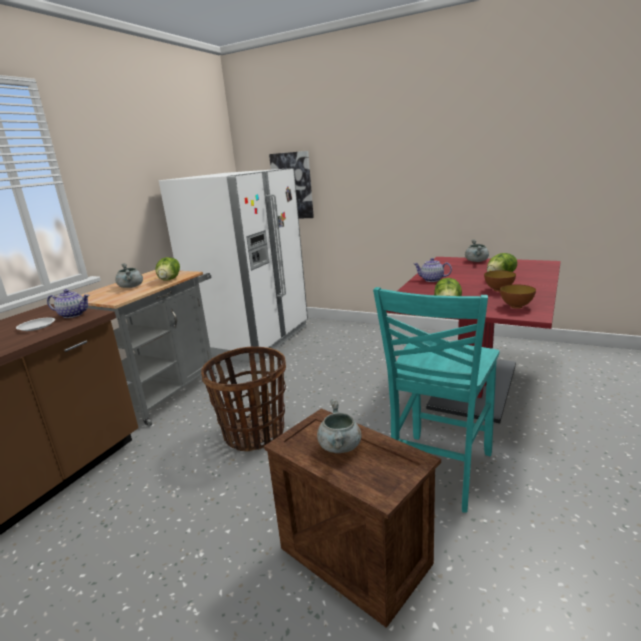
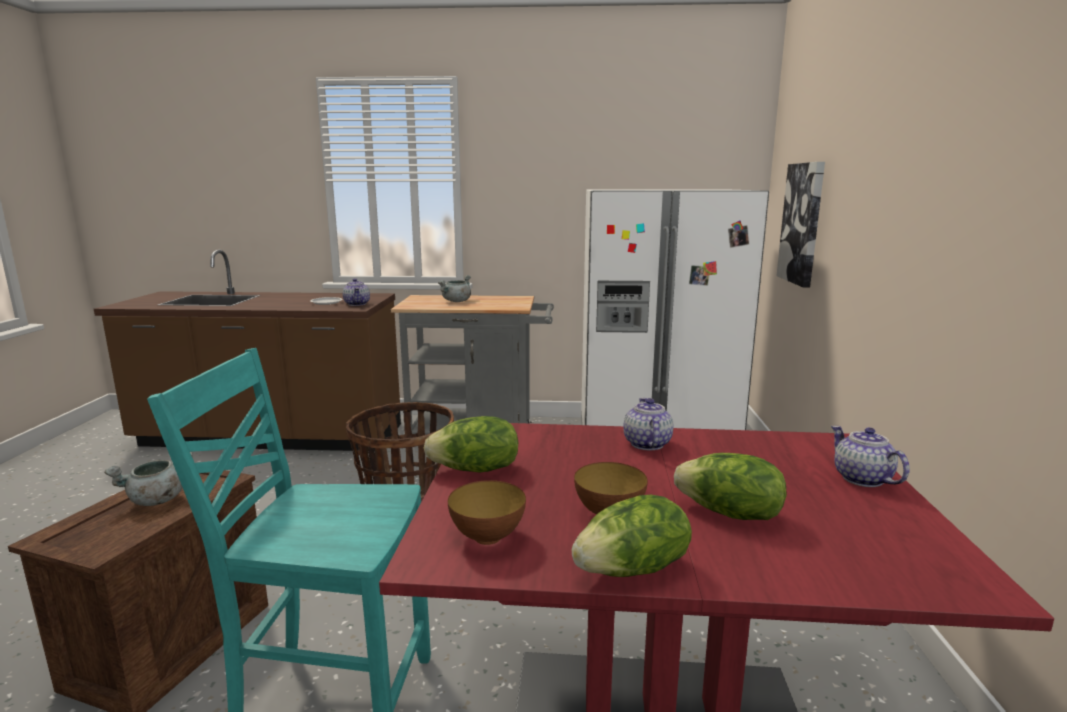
camera: 65 degrees right, 5 degrees down
lettuce [155,257,180,280] -> lettuce moved to [572,495,692,577]
grey cooking pot [465,239,489,262] -> teapot [831,426,910,487]

